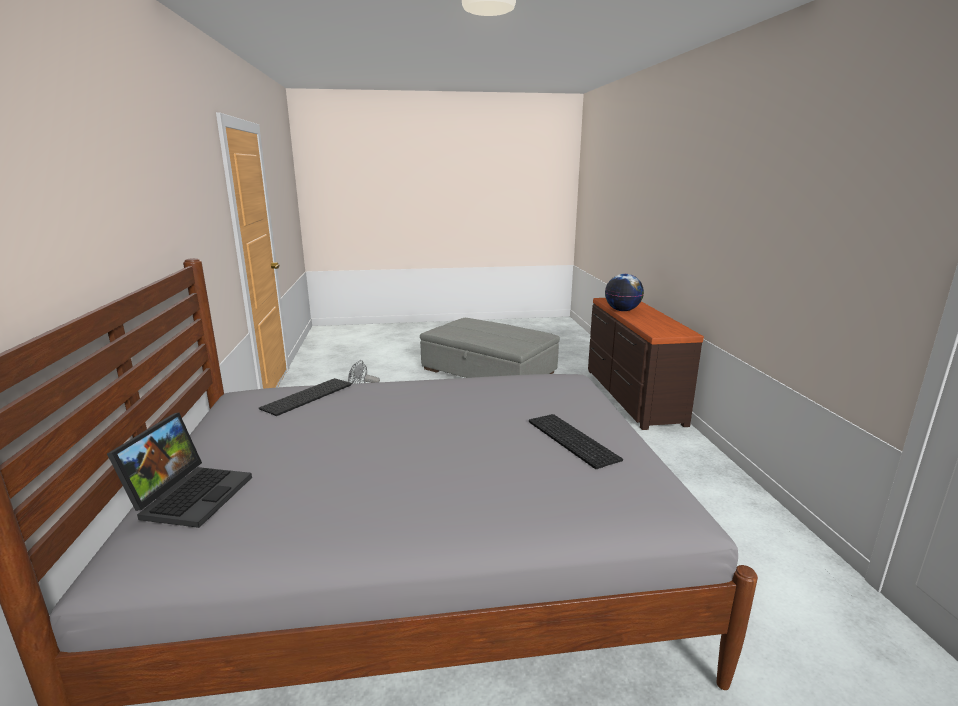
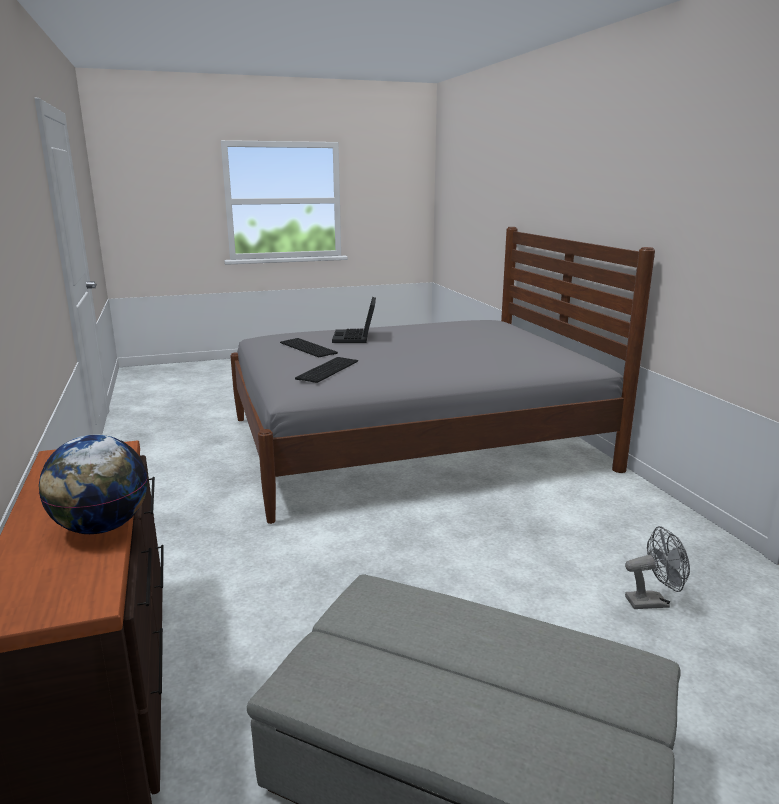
camera: 170 degrees right, 0 degrees up
laptop [107,412,252,528] -> laptop moved to [332,297,376,343]
keyboard [259,378,352,416] -> keyboard moved to [295,357,358,383]

